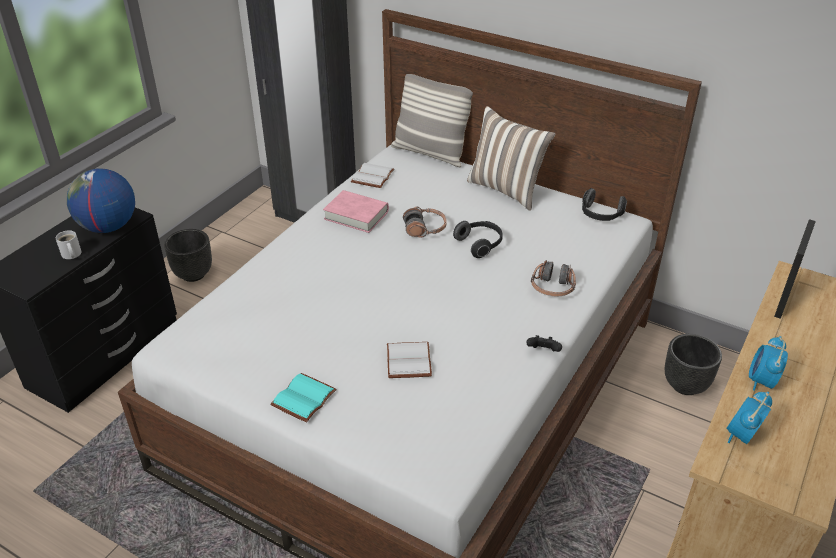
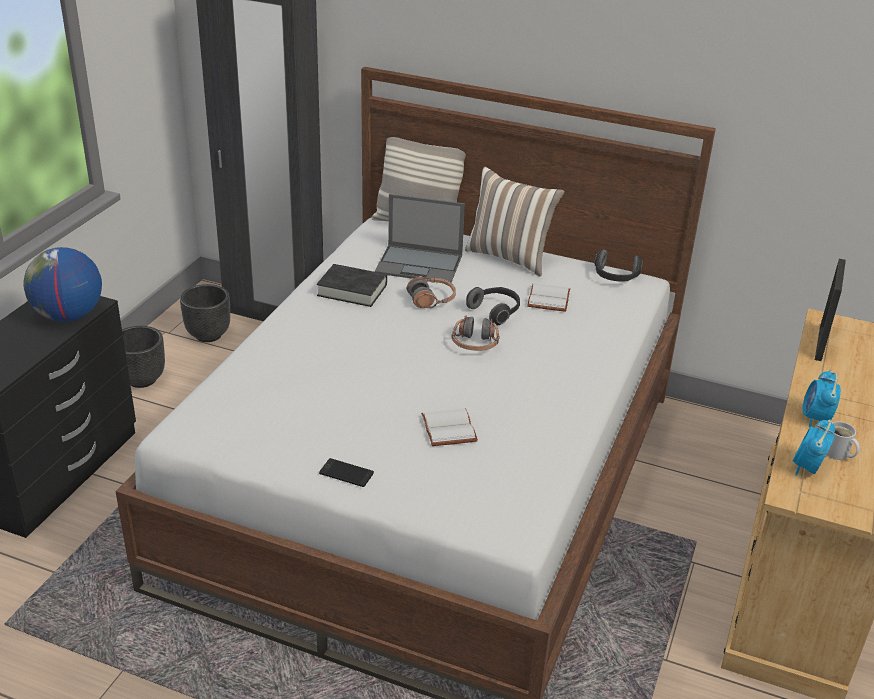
camera: 10 degrees left, 5 degrees down
white mug [56,230,82,259] -> white mug moved to [826,421,860,460]
turquoise book [270,373,337,423] -> phone [319,458,374,487]
pink book [323,190,389,233] -> black book [317,264,387,307]
white book [351,163,394,188] -> white book moved to [527,283,570,312]
black game controller [526,335,562,352] -> none
headphones [531,260,576,296] -> headphones moved to [452,316,500,351]
black planter [665,334,722,395] -> black planter moved to [180,284,230,342]
none -> laptop [375,194,465,283]

